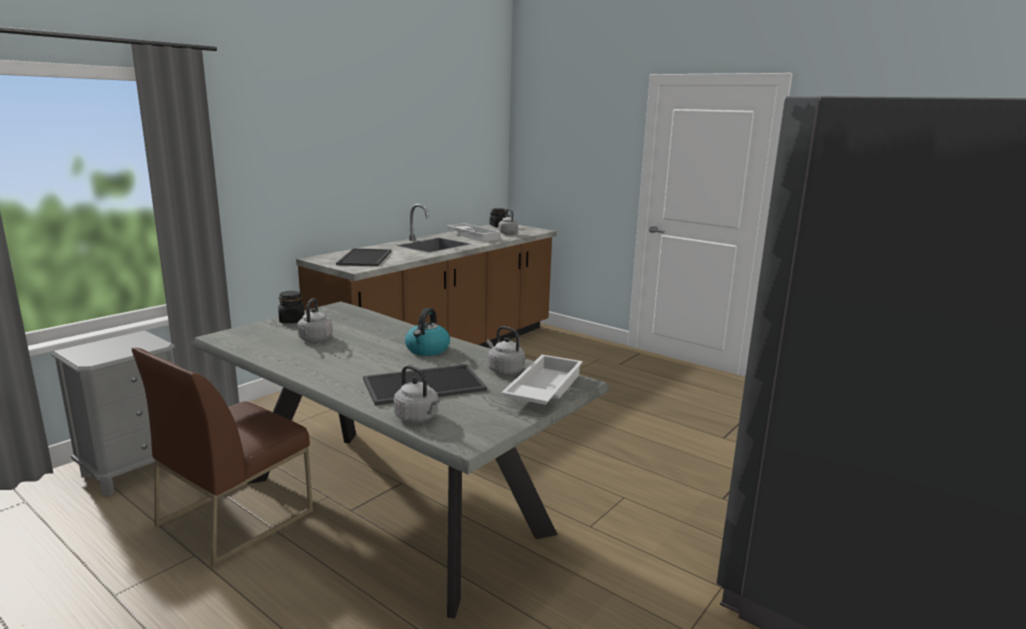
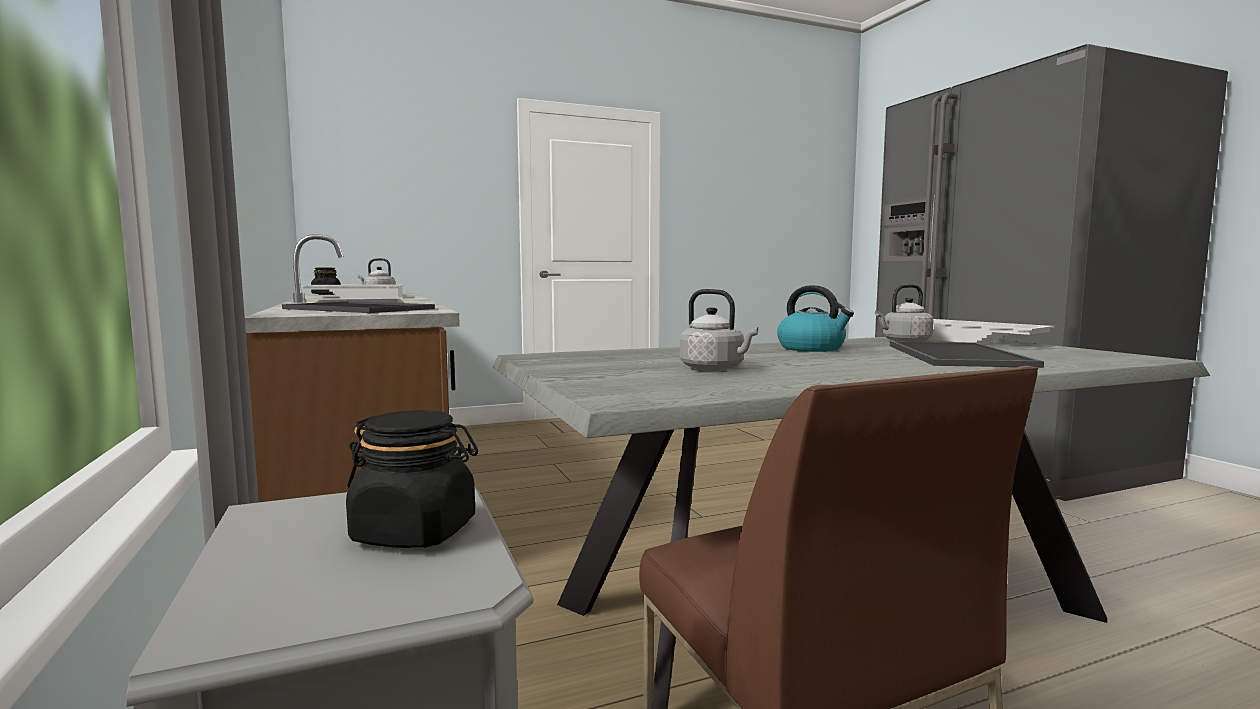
camera: 60 degrees left, 10 degrees down
black jar [278,291,304,323] -> black jar moved to [346,410,478,548]
grey kettle [394,365,439,423] -> none

